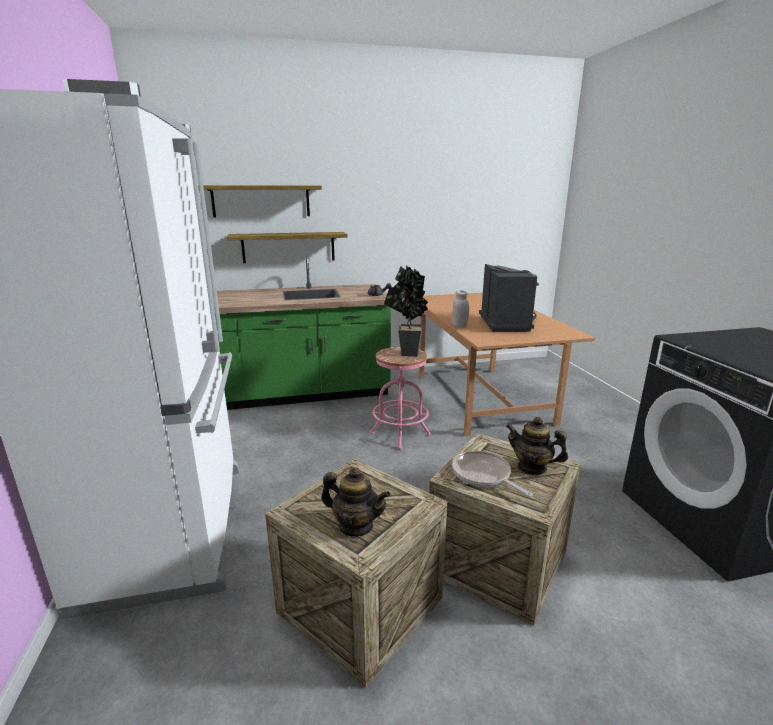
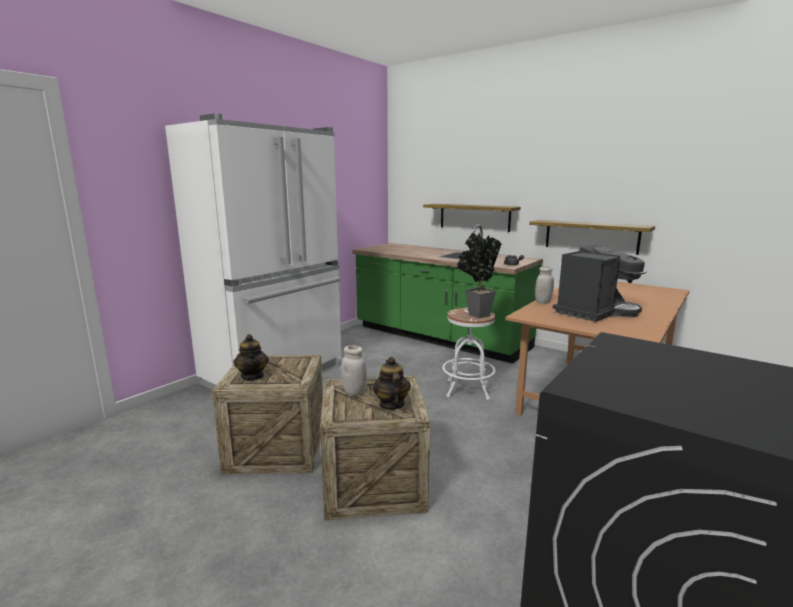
camera: 50 degrees right, 5 degrees down
shelf [198,185,322,217] -> shelf moved to [529,220,655,255]
pink stool [370,347,431,449] -> white stool [442,308,495,400]
frying pan [452,451,532,497] -> white jar [341,345,367,396]

